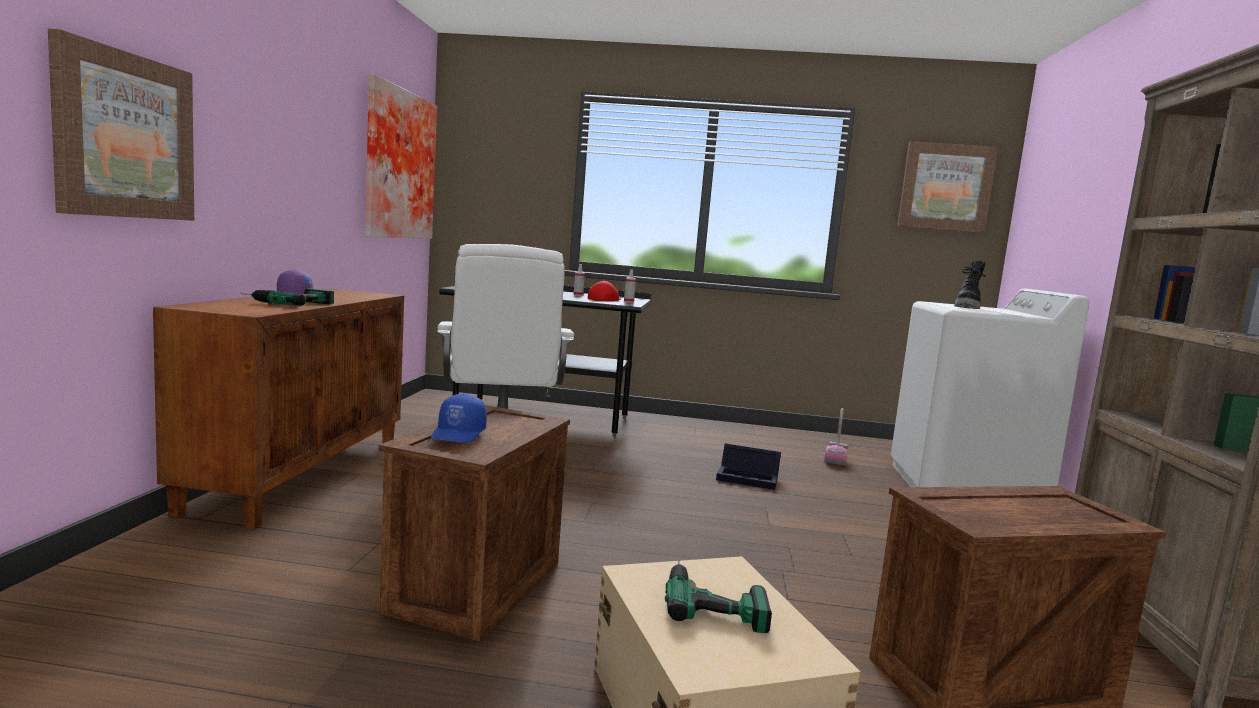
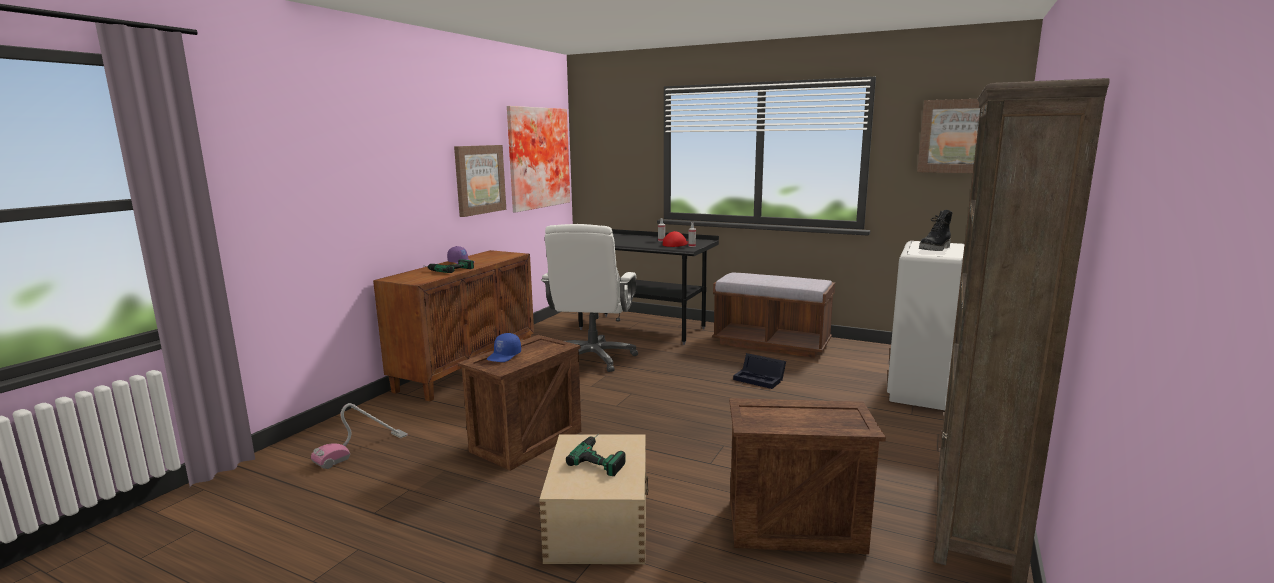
camera: 20 degrees right, 5 degrees up
picture [48,29,194,221] -> picture moved to [454,145,506,217]
vacuum cleaner [824,408,847,466] -> vacuum cleaner moved to [311,403,408,469]
none -> brown bench [712,273,835,358]

